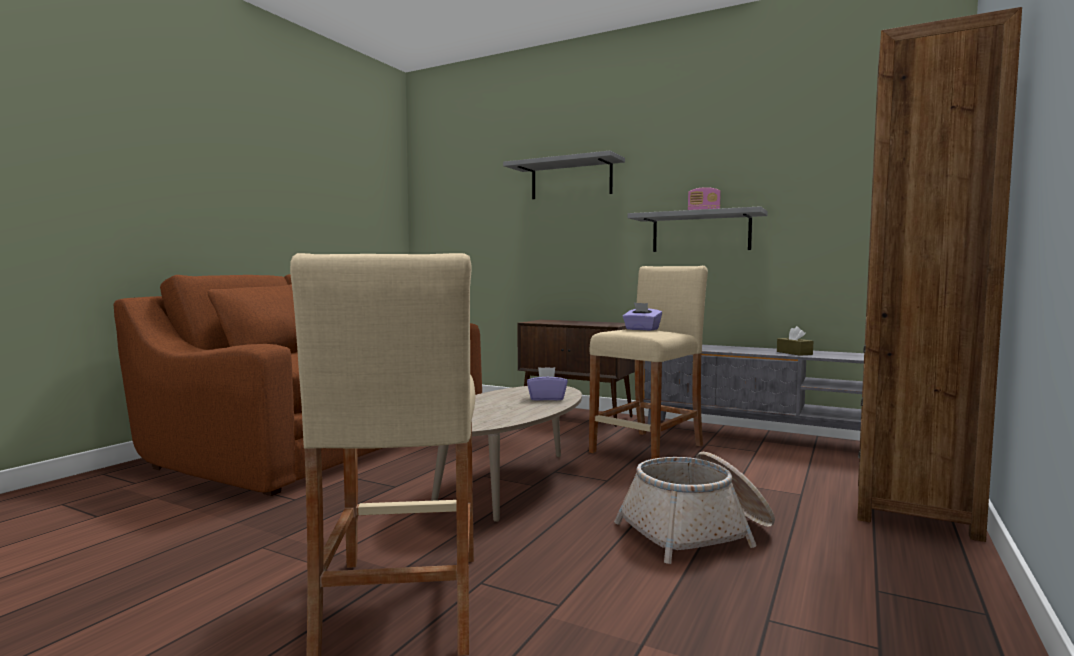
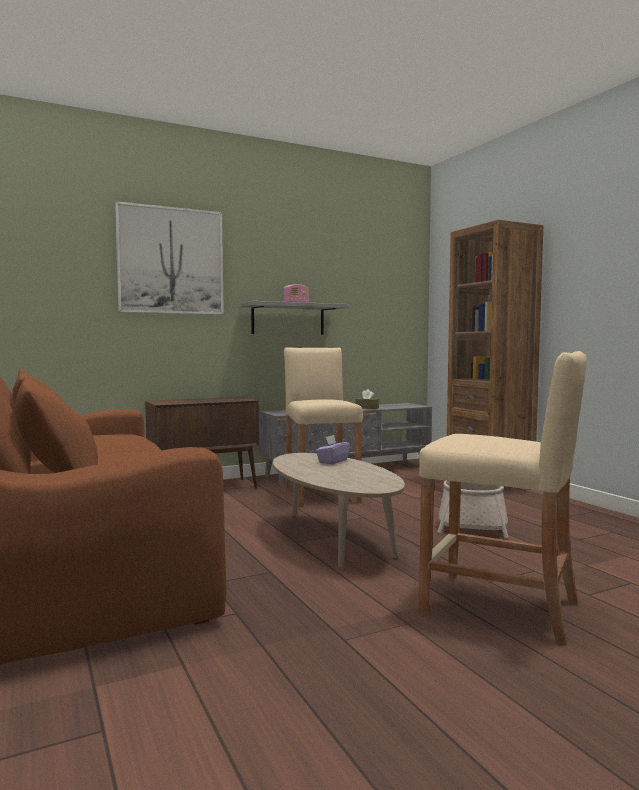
camera: 55 degrees left, 0 degrees up
grey shelf [503,151,625,199] -> picture [115,201,224,315]
purple tissue box [623,303,662,331] -> none

